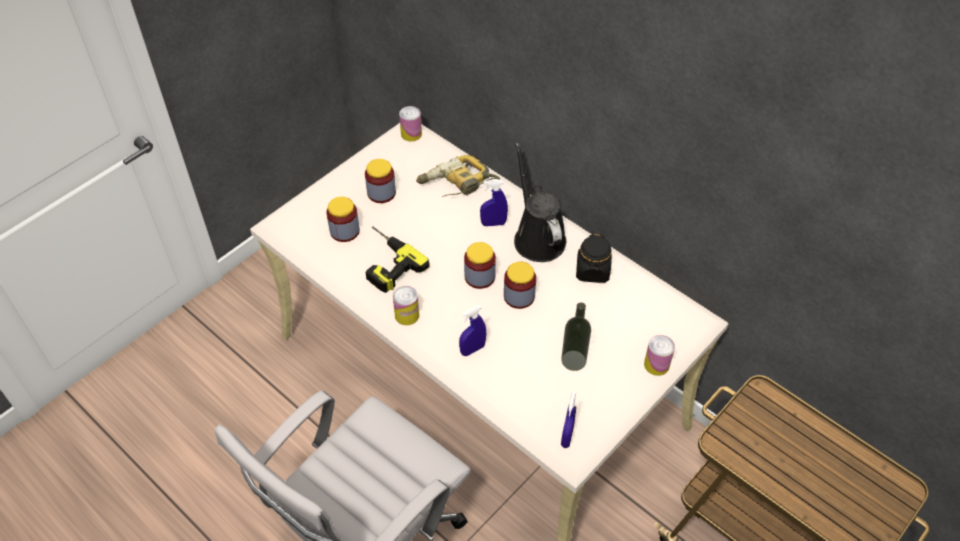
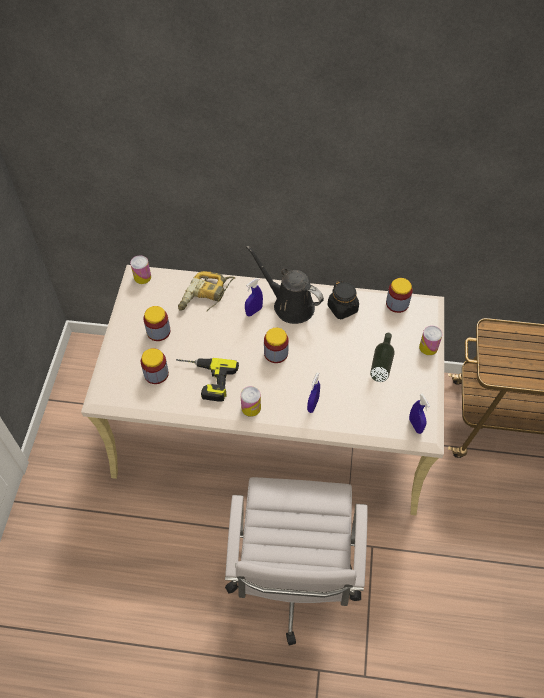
camera: 35 degrees left, 5 degrees up
jar [504,262,536,309] -> jar moved to [386,278,413,313]

